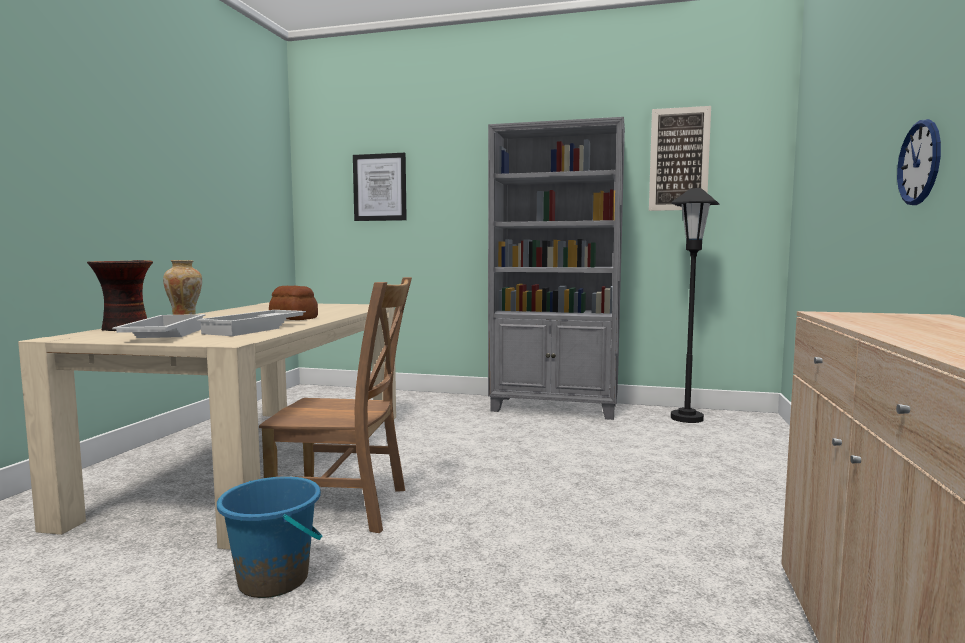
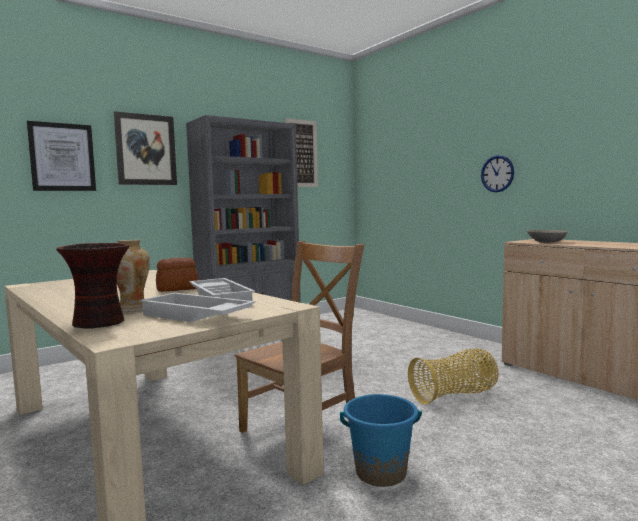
camera: 50 degrees left, 0 degrees up
black floor lamp [671,188,719,423] -> none
none -> picture [114,111,177,185]
none -> basket [408,349,499,405]
none -> grey bowl [527,230,567,243]

